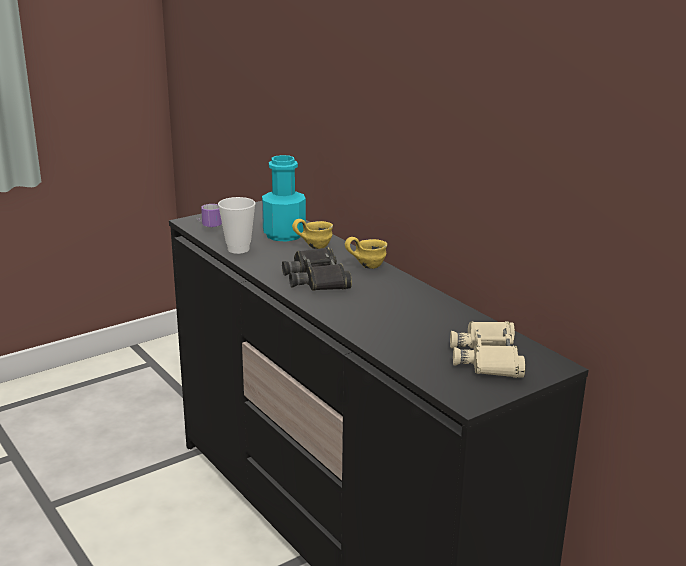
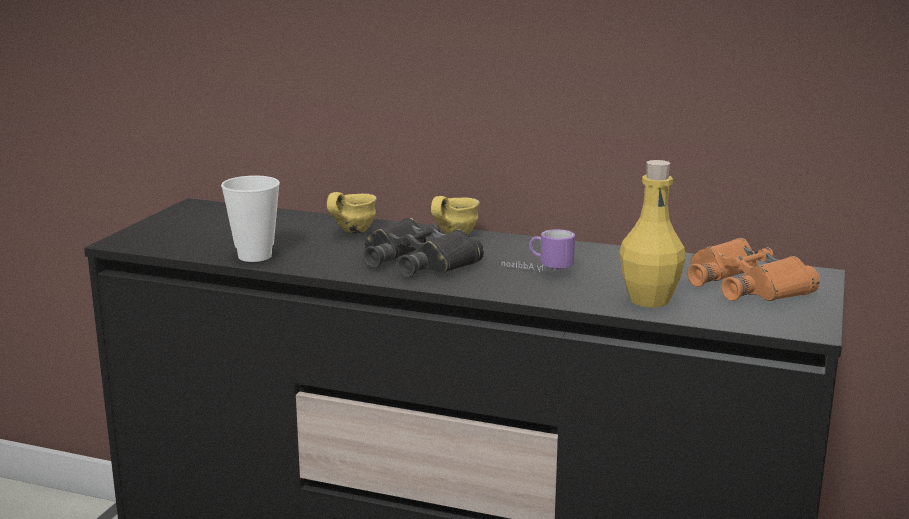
camera: 35 degrees left, 5 degrees down
mug [196,204,222,229] -> mug moved to [501,229,575,272]
turquoise bottle [262,155,306,242] -> none
beige binoculars [450,321,525,378] -> orange binoculars [688,238,820,301]
none -> yellow bottle [620,160,686,308]

